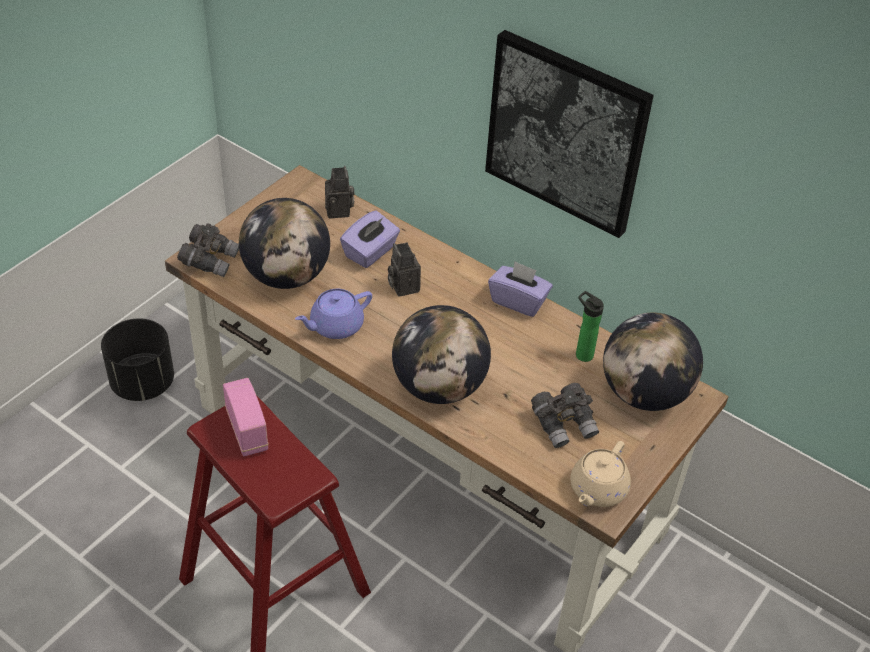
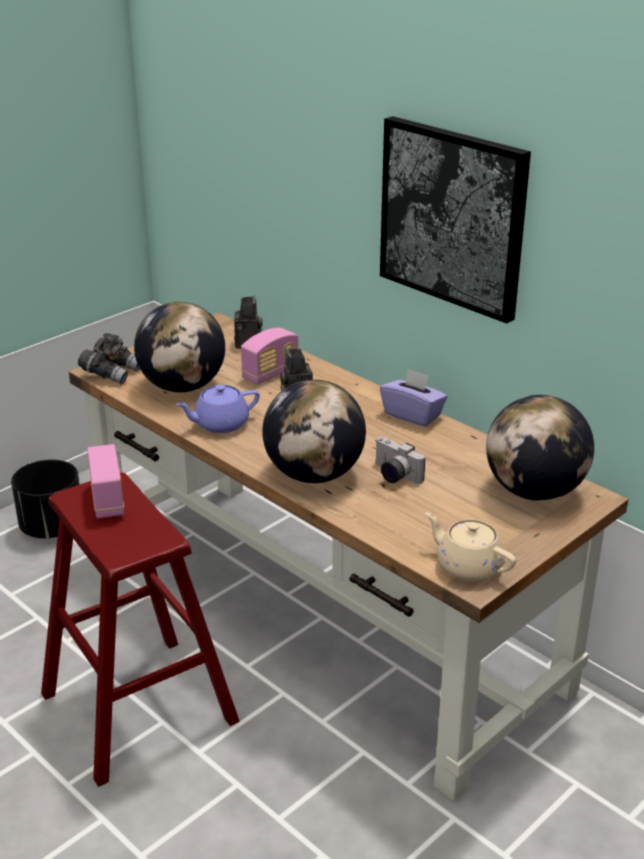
camera: 10 degrees right, 15 degrees down
purple tissue box [340,210,400,268] -> radio [241,328,298,384]
grey binoculars [531,383,599,448] -> none
beige teapot [570,441,631,507] -> beige teapot turned 90 degrees clockwise [425,512,516,581]
bottle [576,291,604,362] -> none
none -> camera [375,437,425,484]

